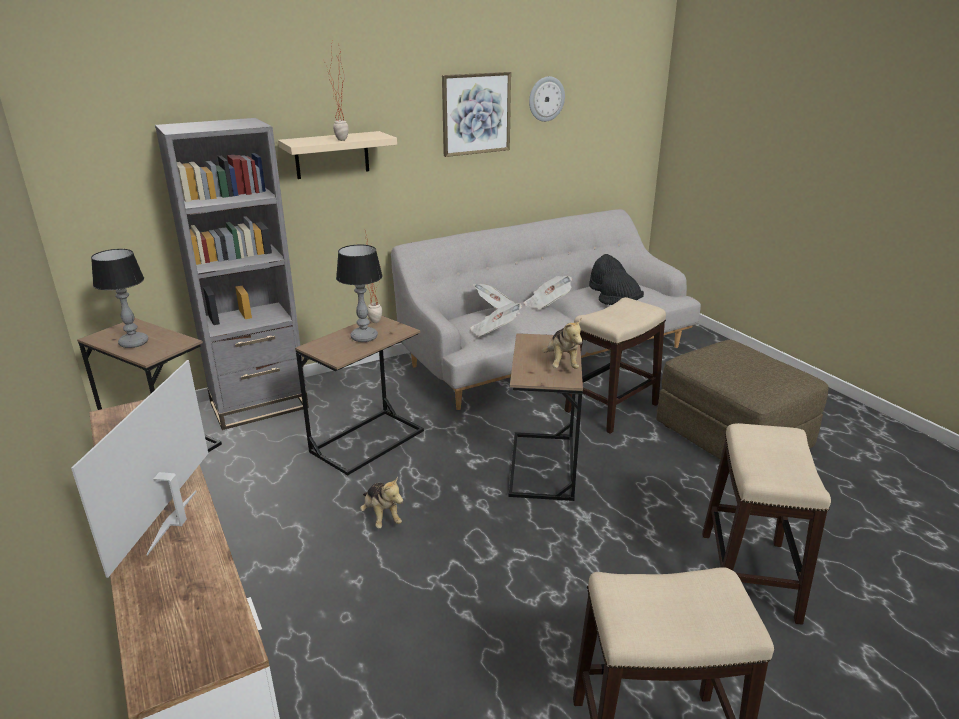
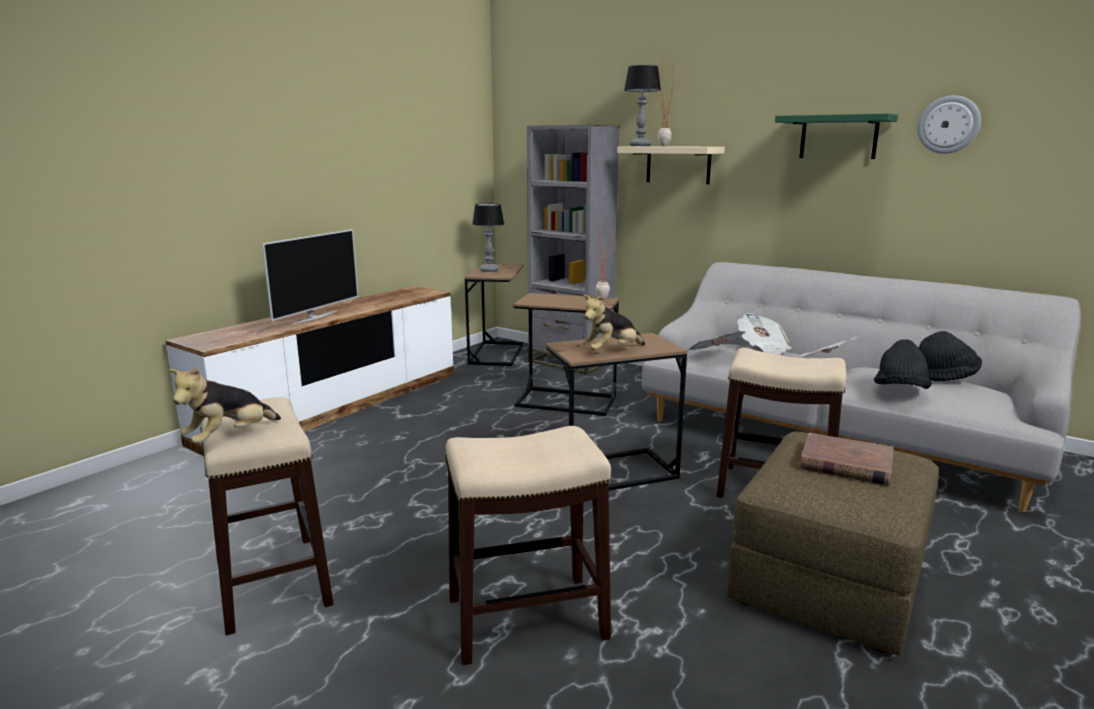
camera: 65 degrees right, 10 degrees down
television [71,360,208,578] -> television turned 135 degrees clockwise [262,229,358,324]
table lamp [336,244,383,342] -> table lamp moved to [624,65,661,146]
plush toy [360,476,403,528] -> plush toy moved to [168,366,281,444]
picture [442,72,511,157] -> green shelf [775,113,898,159]
none -> brown book [800,433,893,486]

